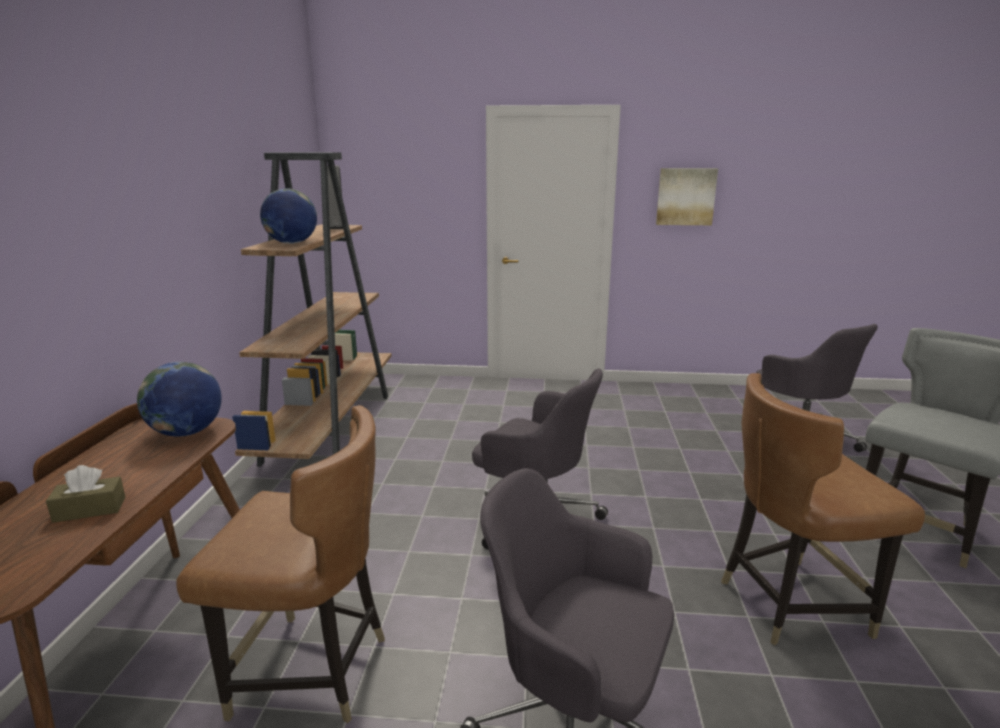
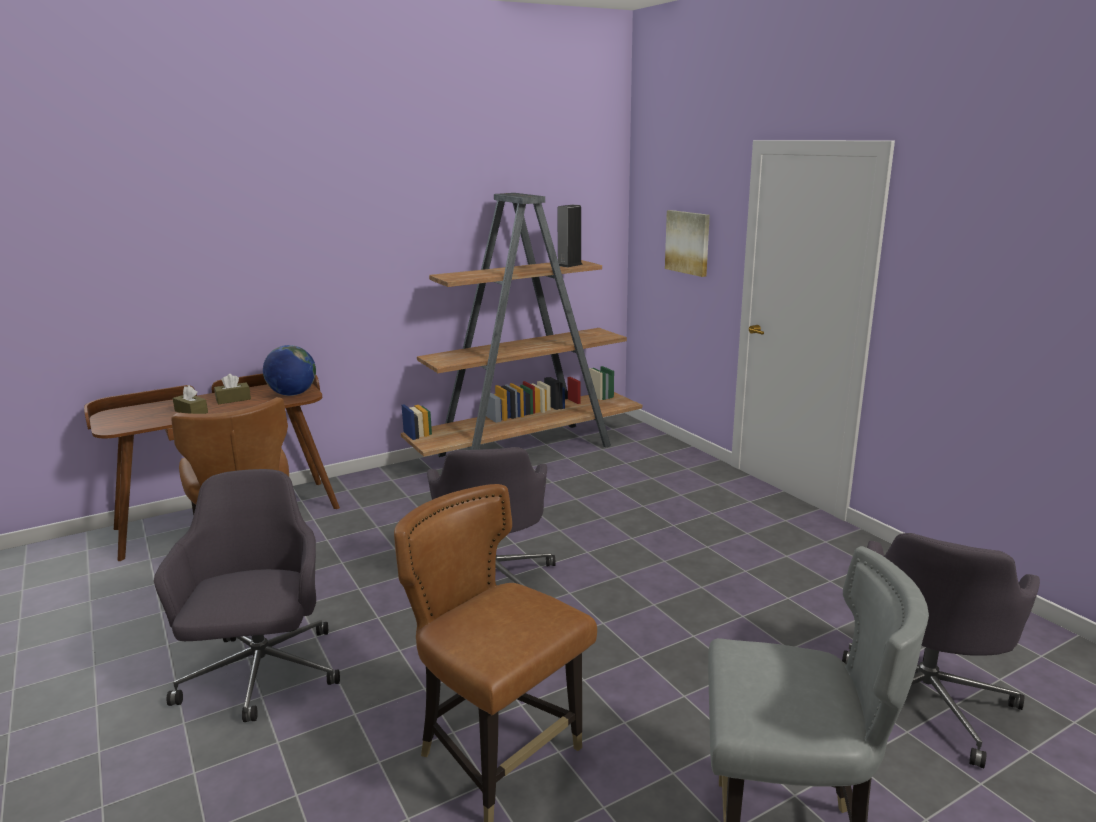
camera: 55 degrees right, 0 degrees up
globe [260,188,317,244] -> none
picture [656,168,718,225] -> picture moved to [665,210,710,277]
none -> brown tissue box [214,374,251,404]

